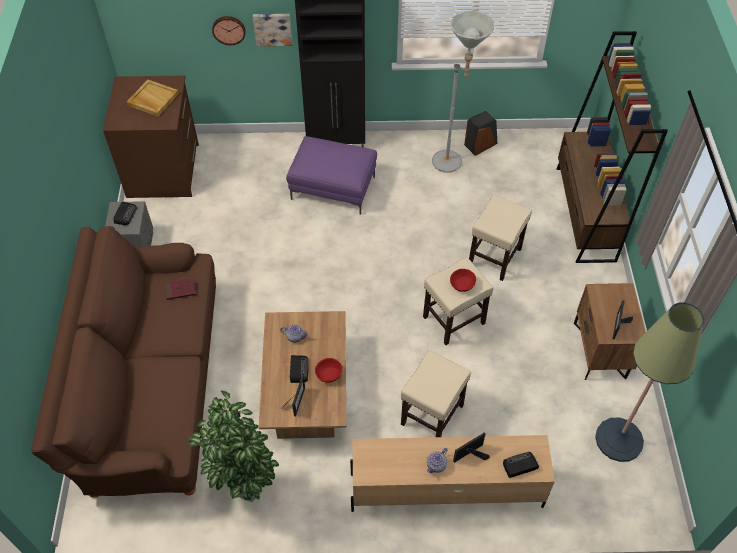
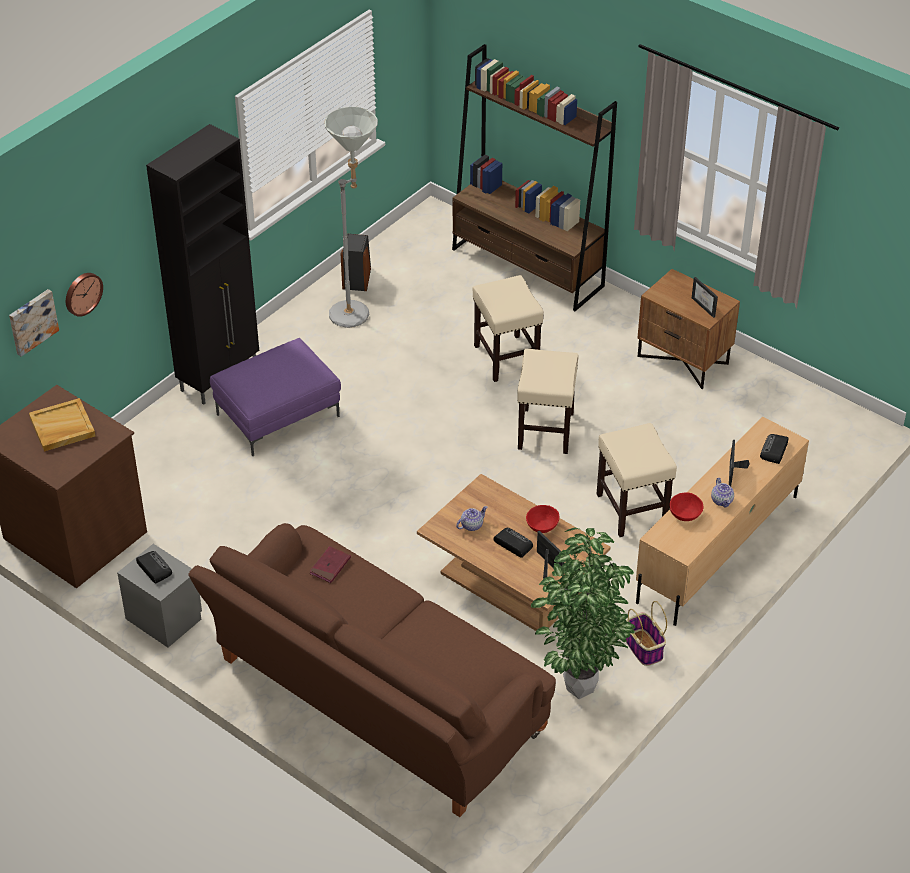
camera: 50 degrees left, 10 degrees down
picture [253,14,292,46] -> picture moved to [9,289,59,357]
red bowl [450,269,476,292] -> red bowl moved to [670,492,703,521]
floor lamp [595,302,704,462] -> none
none -> basket [626,601,667,666]

